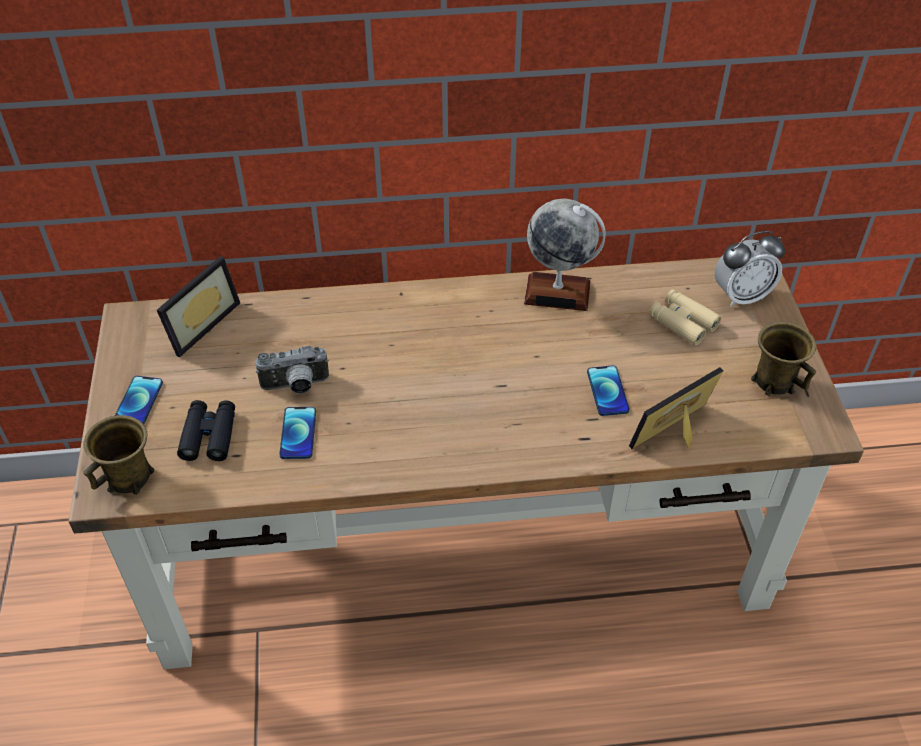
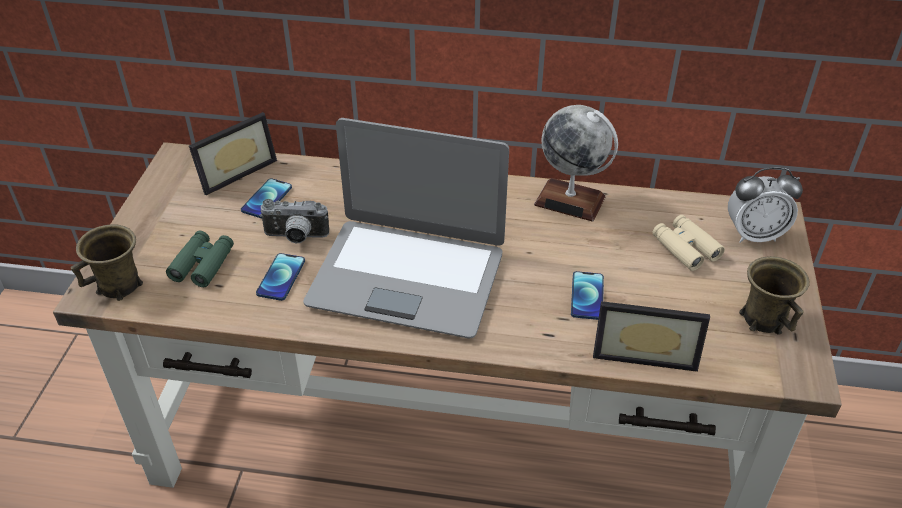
camera: 15 degrees right, 5 degrees down
phone [115,376,163,424] -> phone moved to [241,178,292,218]
black binoculars [177,400,235,461] -> green binoculars [166,231,234,287]
picture frame [629,367,724,449] -> picture frame turned 150 degrees counterclockwise [593,301,710,372]
none -> laptop [303,118,509,338]

